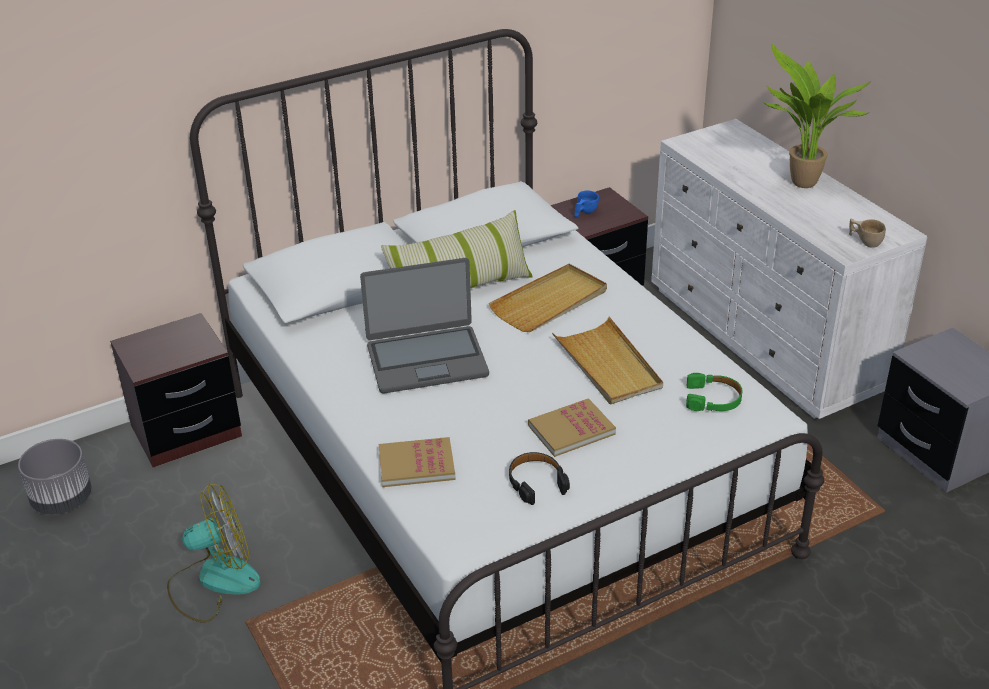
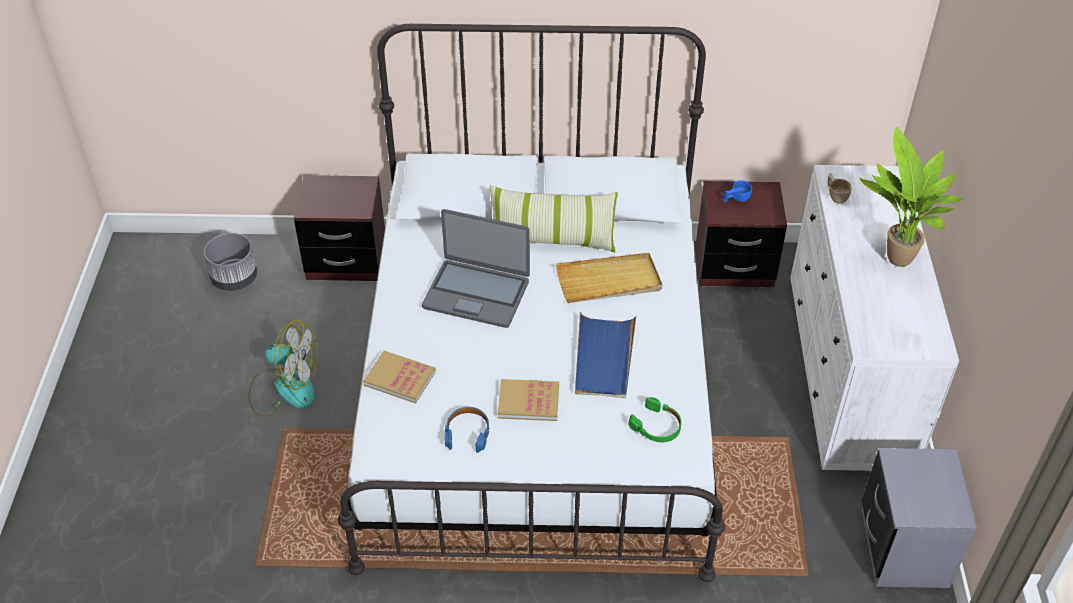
camera: 30 degrees right, 10 degrees up
black headphones [509,452,570,505] -> blue headphones [445,407,490,453]
beige tray [552,317,663,405] -> blue tray [575,312,636,398]
beige cup [849,218,886,248] -> beige cup moved to [828,173,852,204]

